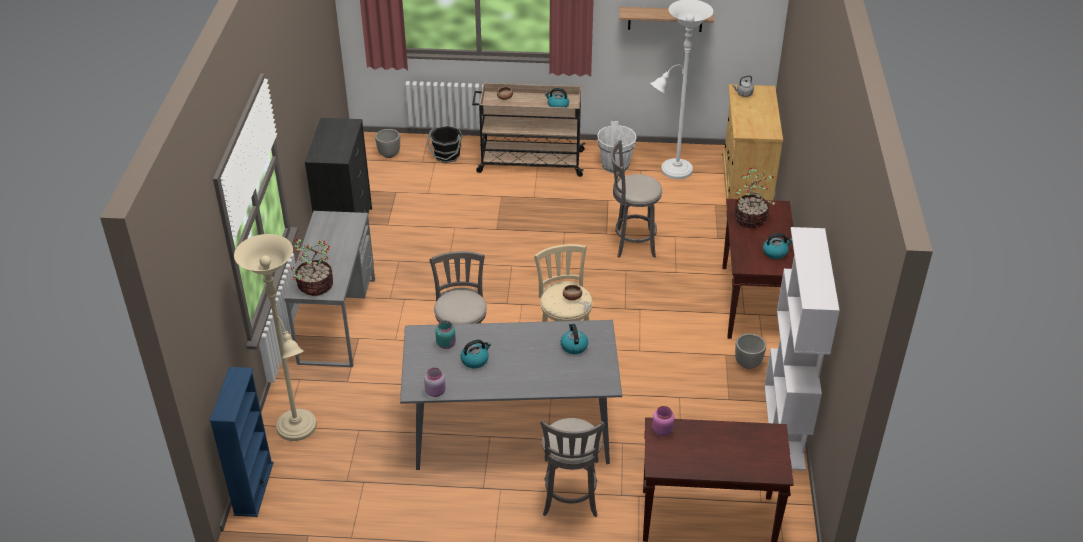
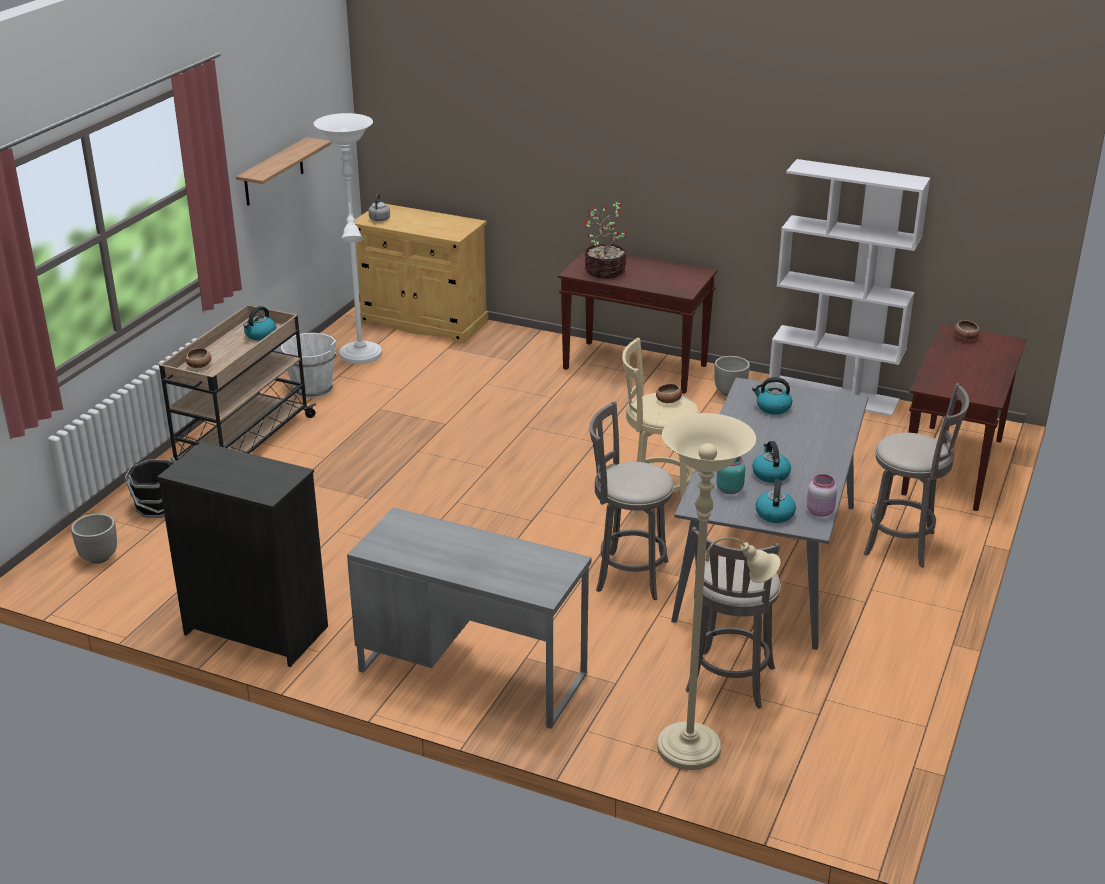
camera: 70 degrees left, 10 degrees down
blue bookcase [210,367,273,517] -> none
potted plant [291,238,333,296] -> none
grey stool [611,140,662,258] -> grey stool moved to [685,527,781,709]
pink jar [652,406,674,436] -> none
kettle [763,233,792,259] -> kettle moved to [755,479,796,523]
none -> bowl [954,320,979,340]

